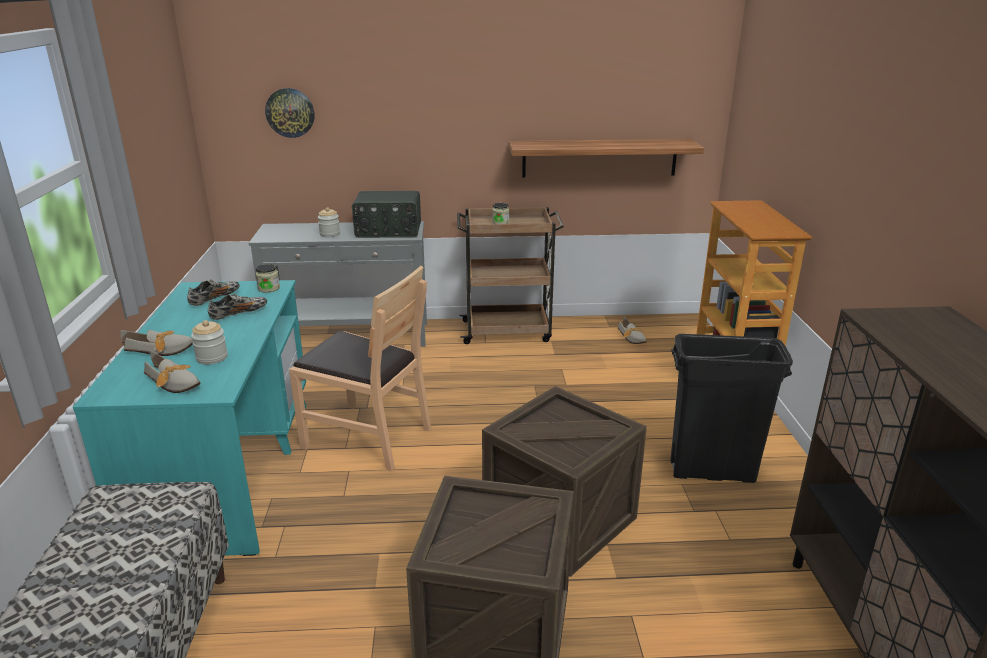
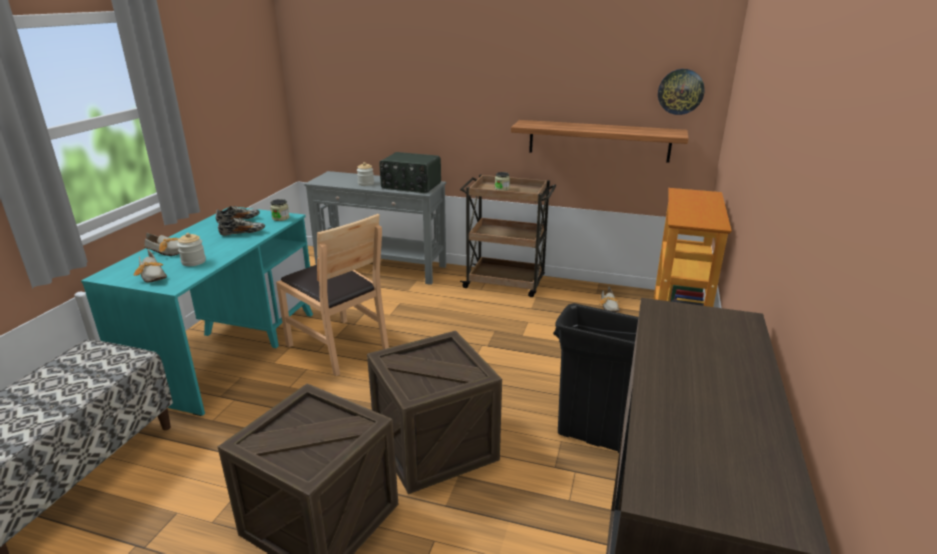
camera: 20 degrees right, 0 degrees up
wall clock [265,88,315,138] -> wall clock moved to [658,69,705,115]

